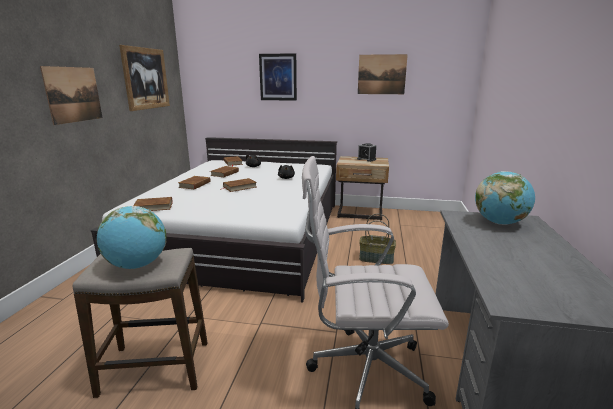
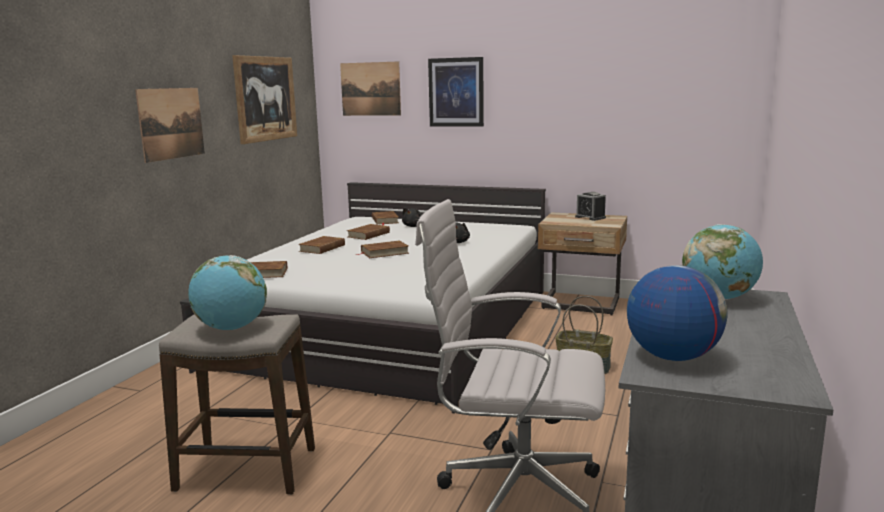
camera: 10 degrees right, 5 degrees down
picture [358,54,408,94] -> picture moved to [340,61,401,116]
none -> globe [627,265,728,361]

